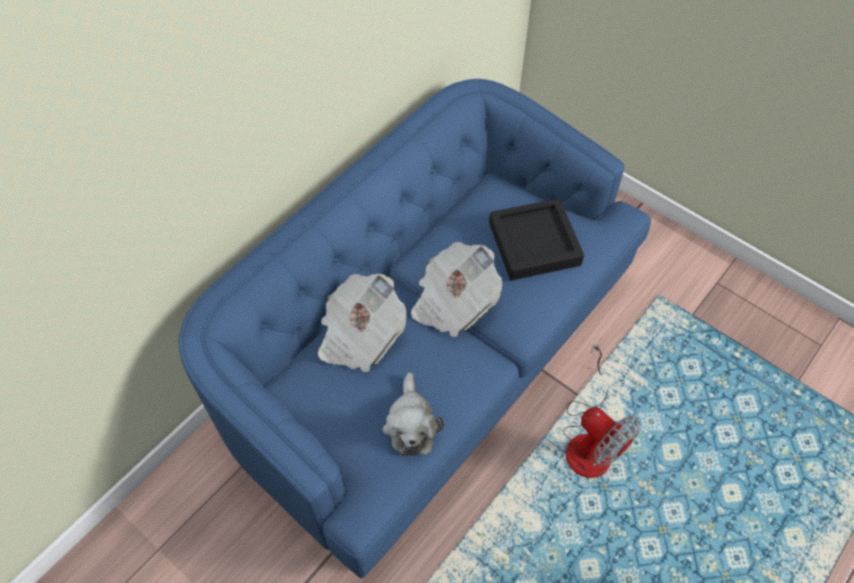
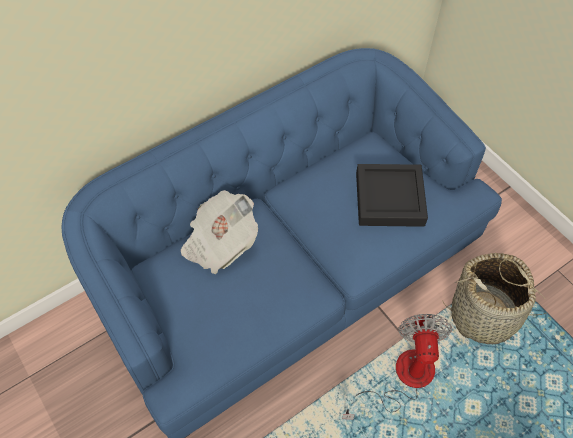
camera: 15 degrees right, 0 degrees up
plush toy [383,372,444,456] -> none
newspaper [411,242,502,337] -> none
fan [563,339,640,478] -> fan turned 150 degrees counterclockwise [342,314,452,420]
none -> basket [442,253,547,345]

